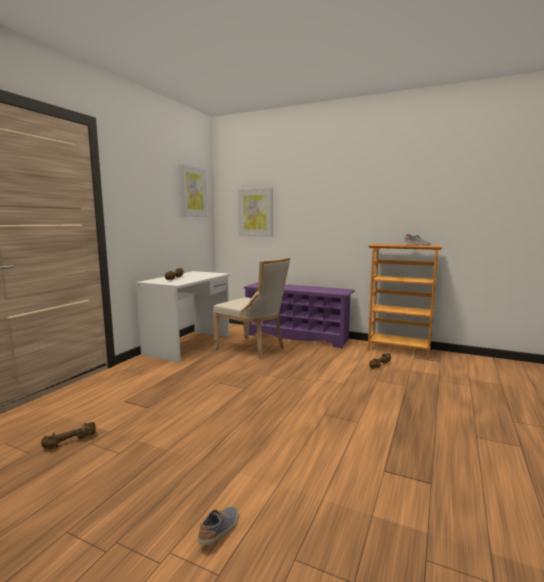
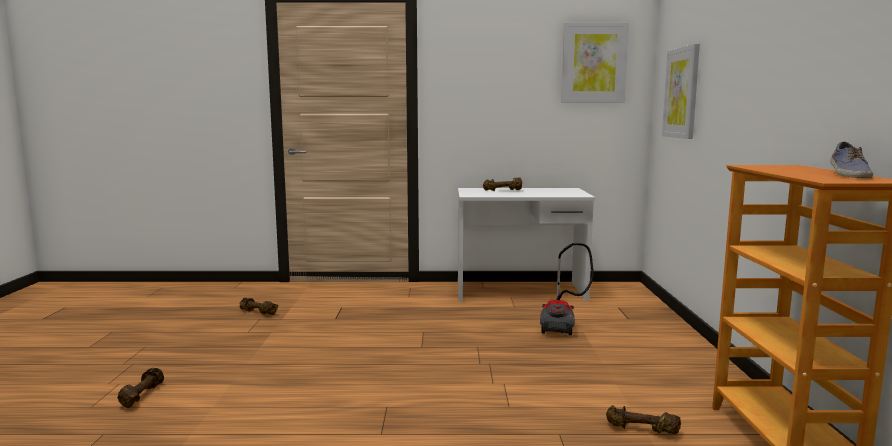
camera: 65 degrees right, 0 degrees up
shoe [198,506,239,545] -> brown dumbbell [118,368,164,408]
beige chair [213,257,290,360] -> vacuum cleaner [540,243,594,336]
purple shoe rack [244,283,355,349] -> none

